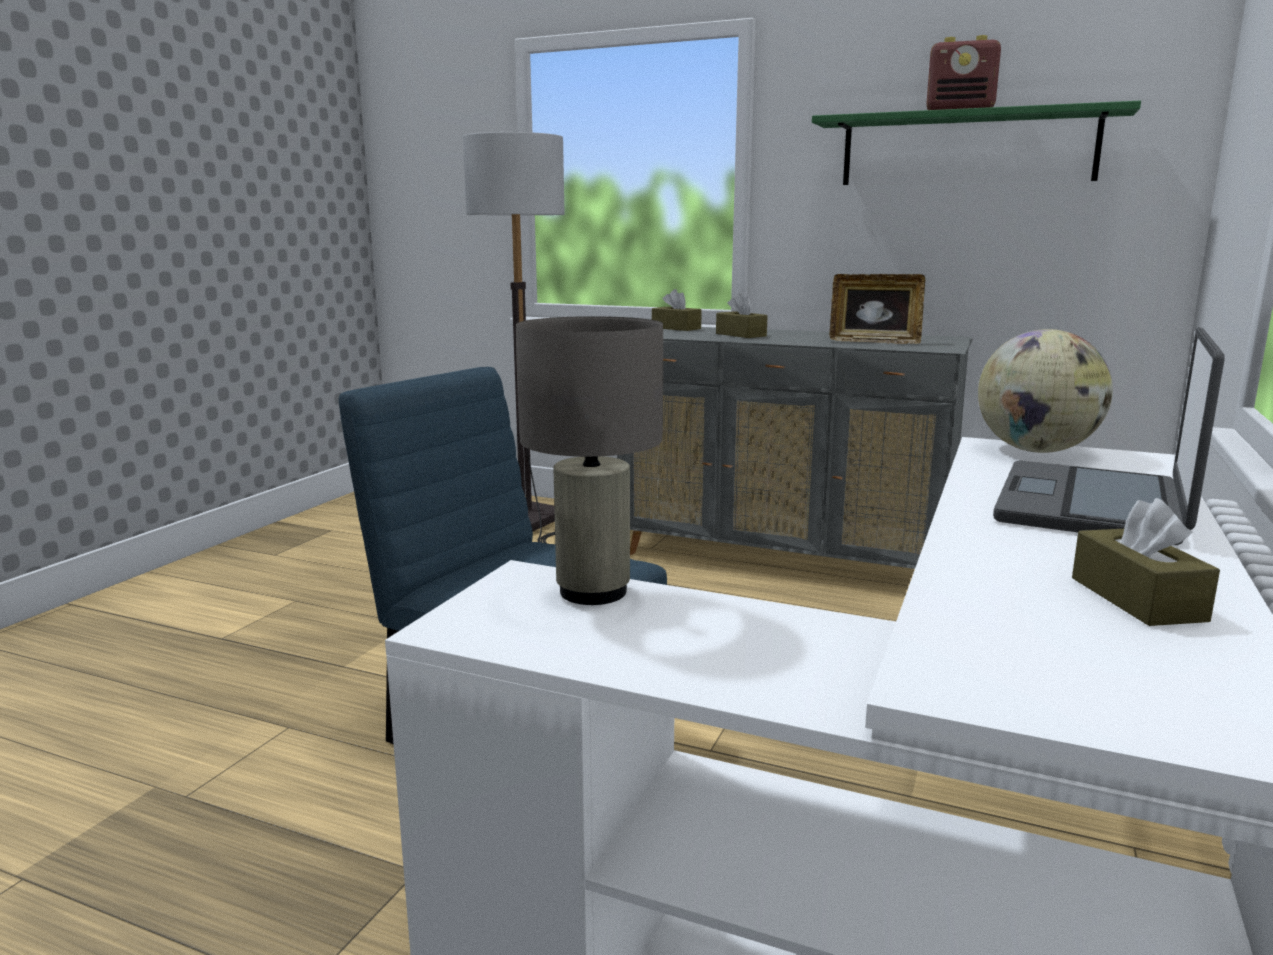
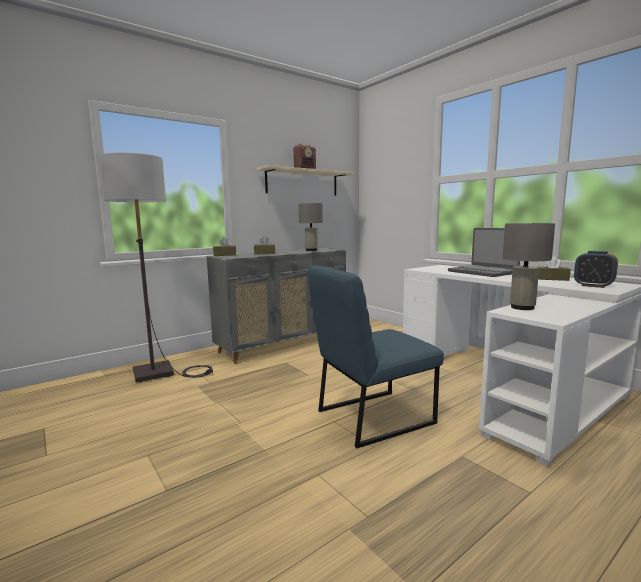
camera: 60 degrees left, 5 degrees down
green shelf [812,101,1141,185] -> beige shelf [257,165,355,196]
picture frame [830,274,925,344] -> grey table lamp [299,203,323,251]
globe [978,329,1113,453] -> none
none -> alarm clock [574,251,618,288]

